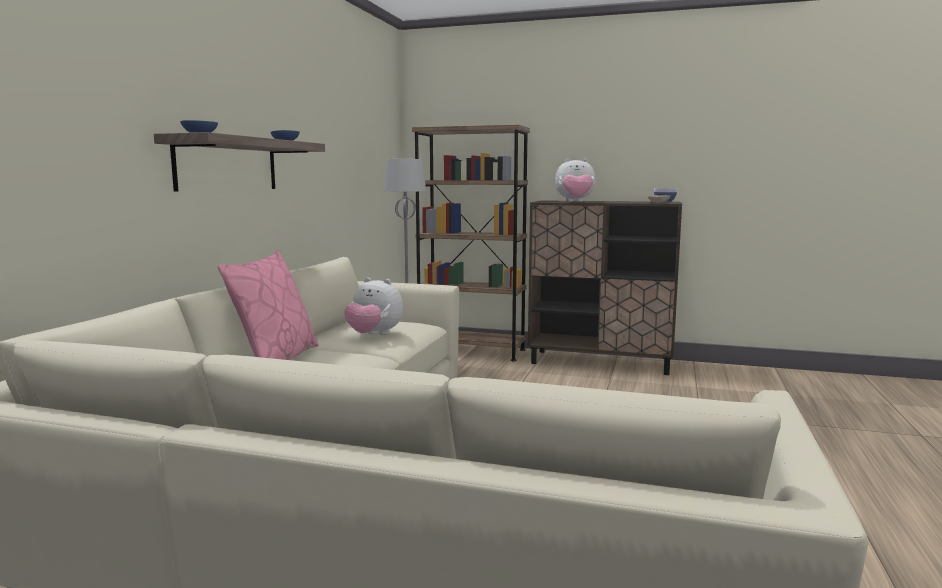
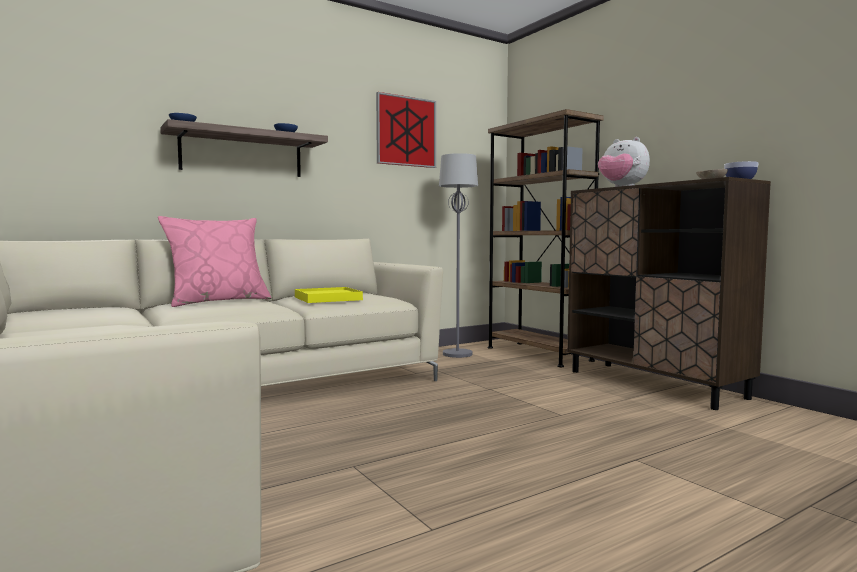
camera: 40 degrees right, 5 degrees down
plush toy [344,277,403,335] -> yellow tray [295,287,363,303]
none -> picture [376,92,436,168]

